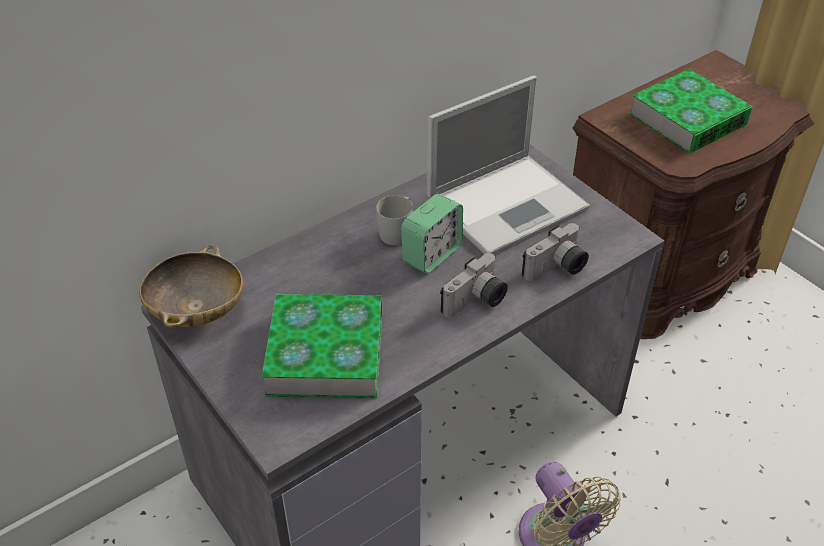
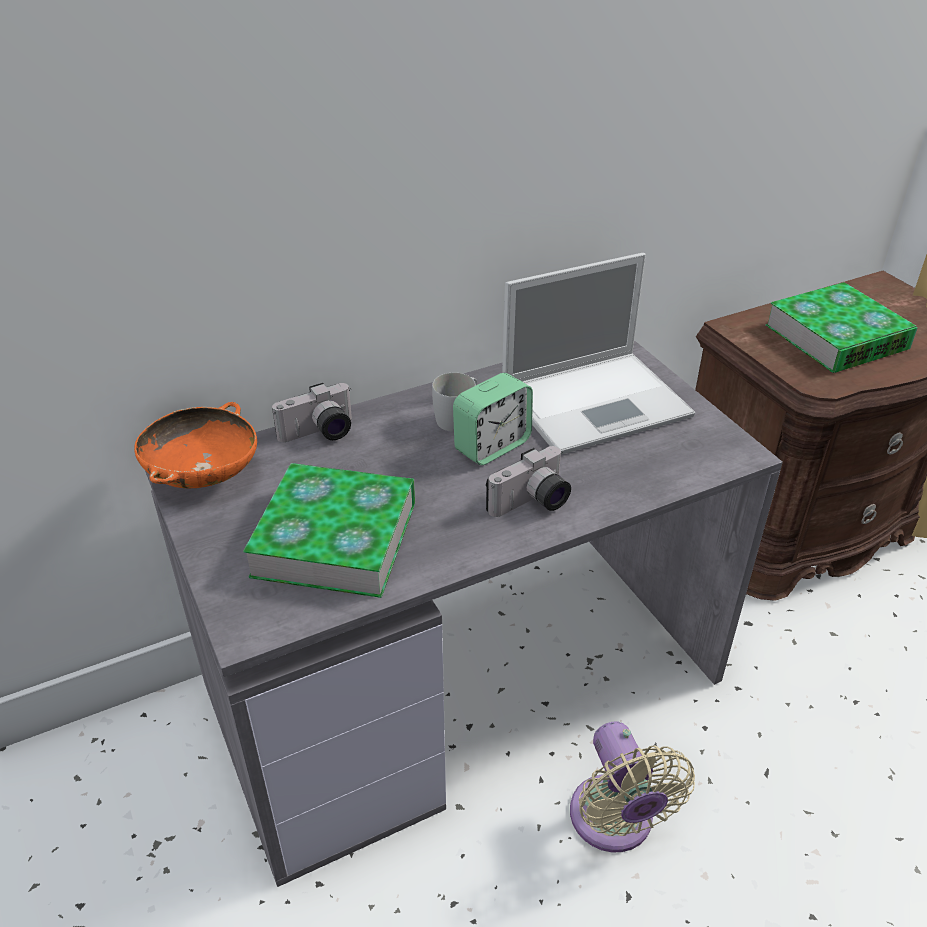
camera: 10 degrees right, 5 degrees down
beige bowl [139,245,243,328] -> orange bowl [134,402,257,488]
camera [522,223,589,281] -> camera moved to [272,383,352,442]

